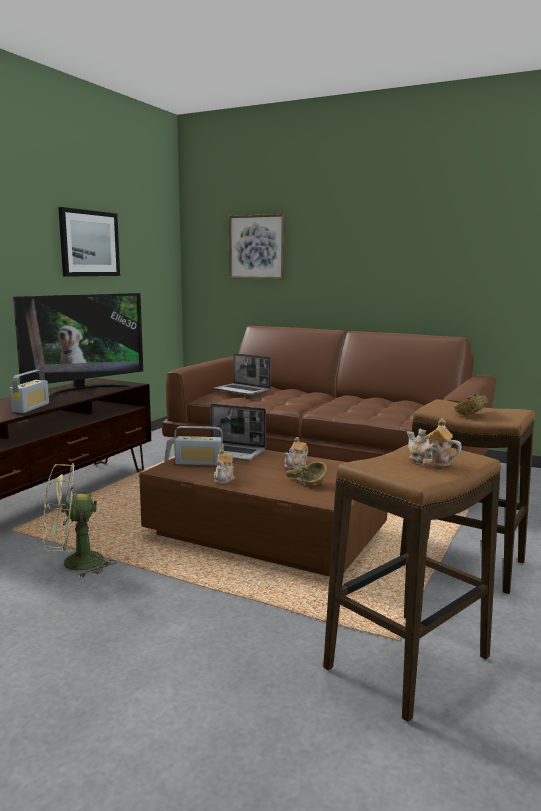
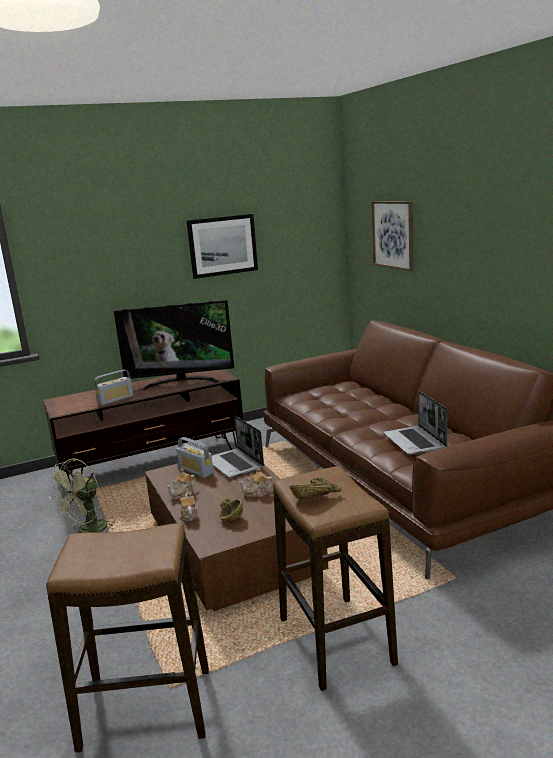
camera: 40 degrees right, 5 degrees up
green fan [42,463,116,578] -> green fan turned 75 degrees counterclockwise [48,459,115,533]
laptop [213,353,271,395] -> laptop moved to [383,391,447,455]
teapot [407,418,462,466] -> teapot moved to [180,491,198,521]

